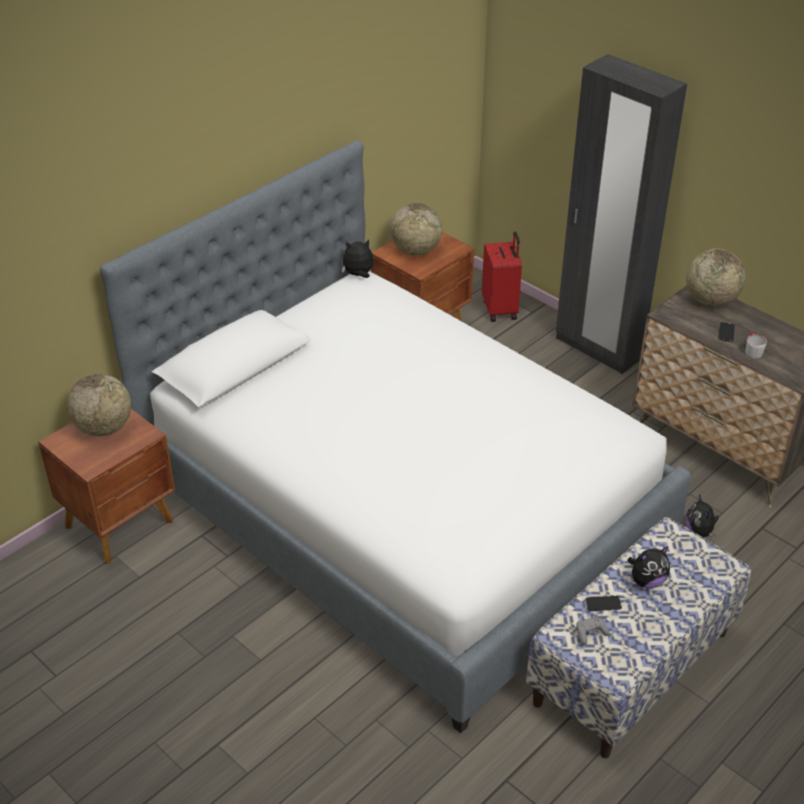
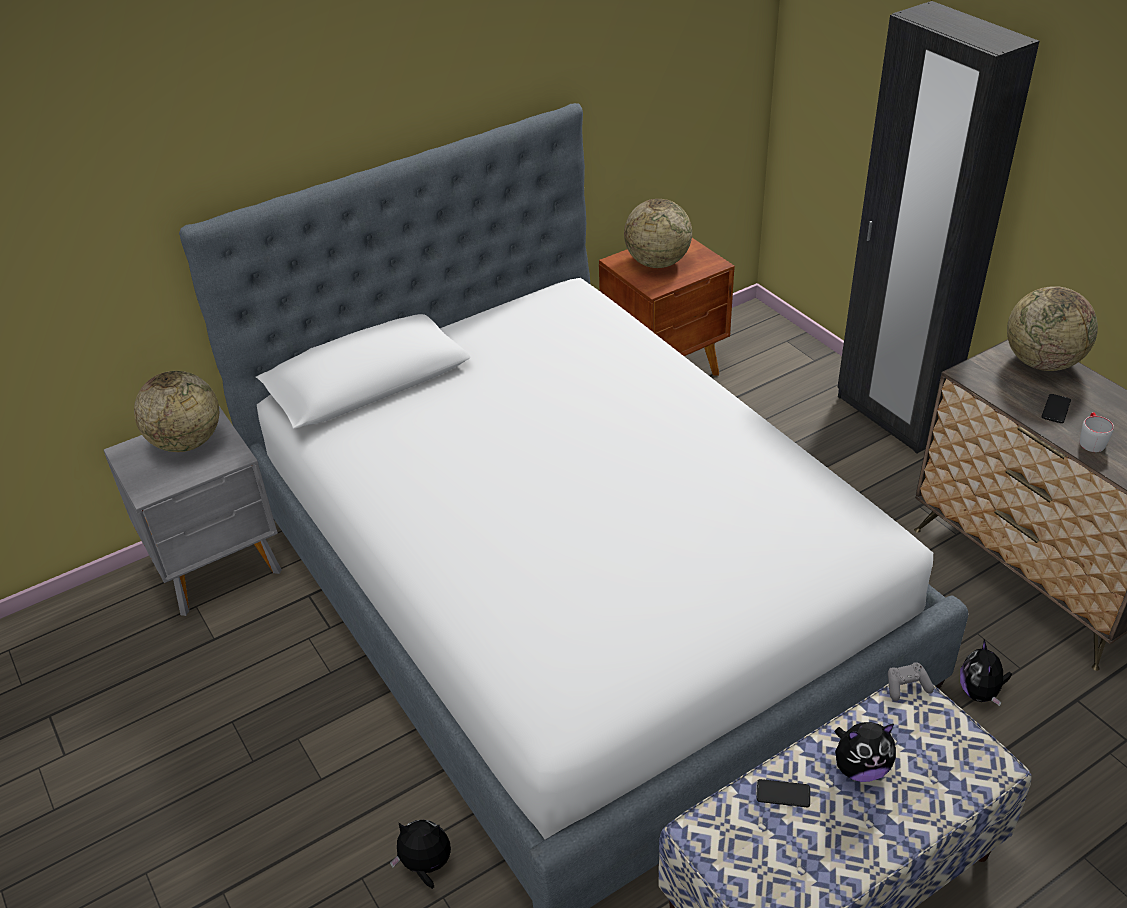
camera: 15 degrees right, 0 degrees up
brown nightstand [38,409,175,564] -> grey nightstand [104,406,282,616]
plush toy [342,240,374,278] -> plush toy moved to [390,820,451,889]
red suitcase [482,232,522,322] -> none
grey game controller [576,615,610,645] -> grey game controller moved to [888,662,934,701]

